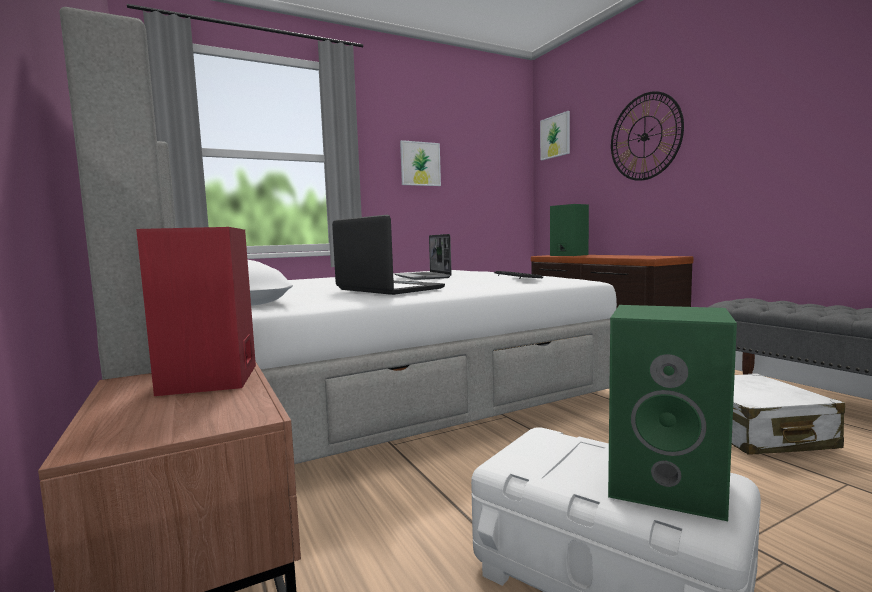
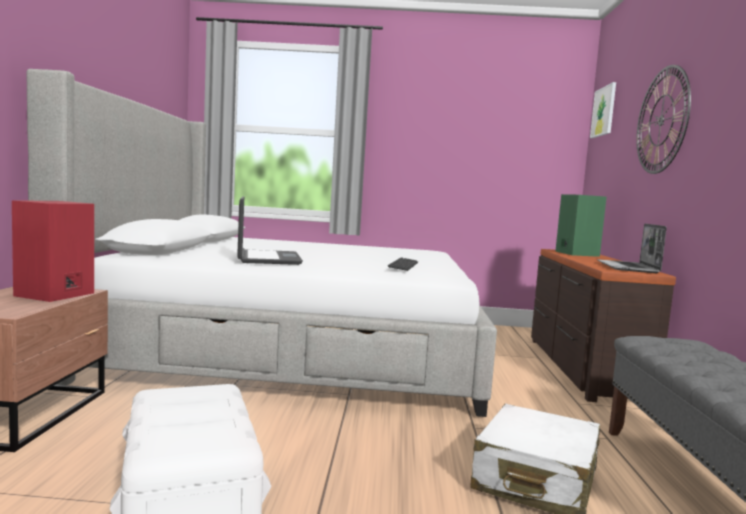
camera: 30 degrees right, 0 degrees up
laptop [395,234,452,280] -> laptop moved to [597,223,667,273]
picture [400,140,441,186] -> none
green speaker [608,305,737,521] -> none

